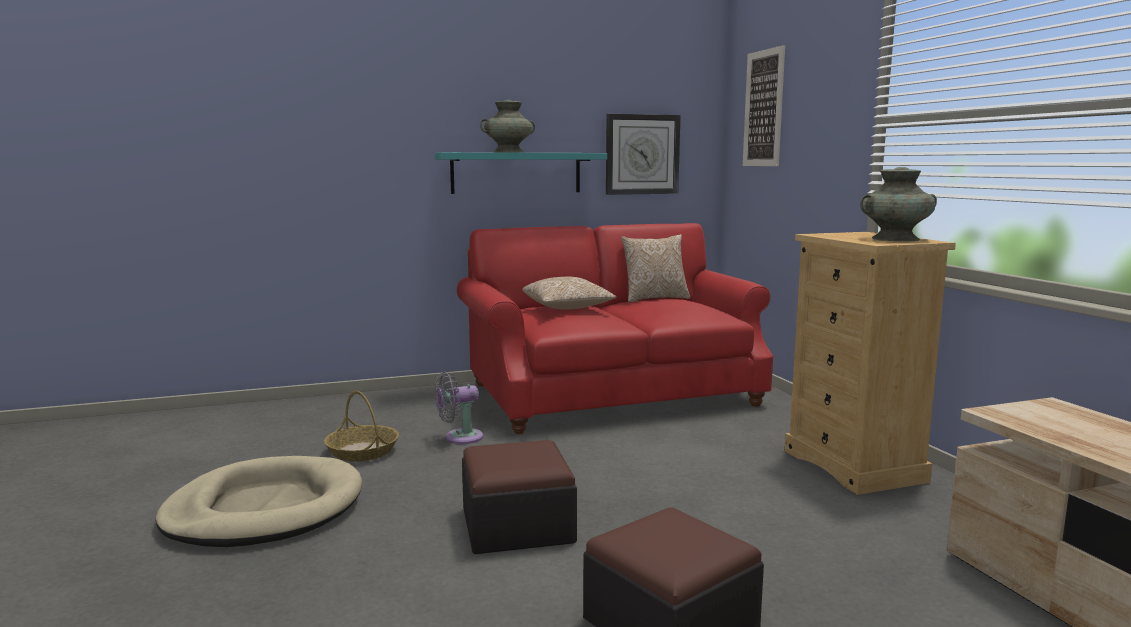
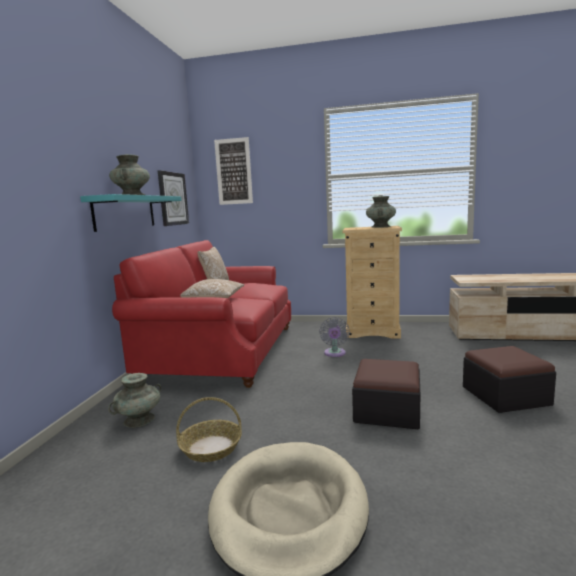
camera: 60 degrees left, 0 degrees up
grey fan [435,372,483,444] -> grey fan moved to [319,317,350,357]
none -> turquoise vase [108,373,161,428]

